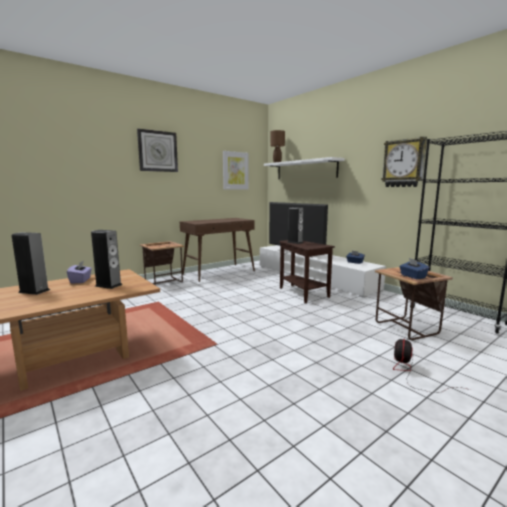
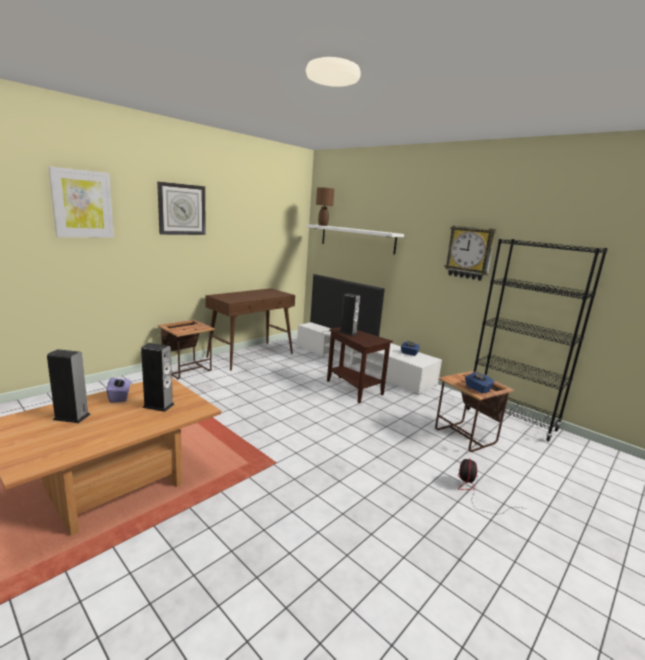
camera: 10 degrees left, 5 degrees up
picture [223,151,249,189] -> picture moved to [48,167,114,238]

